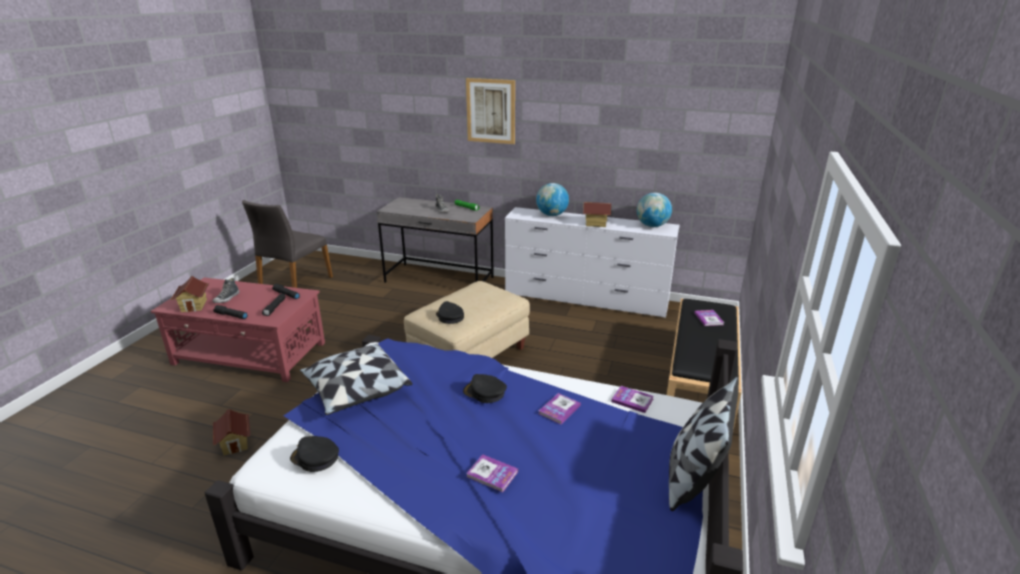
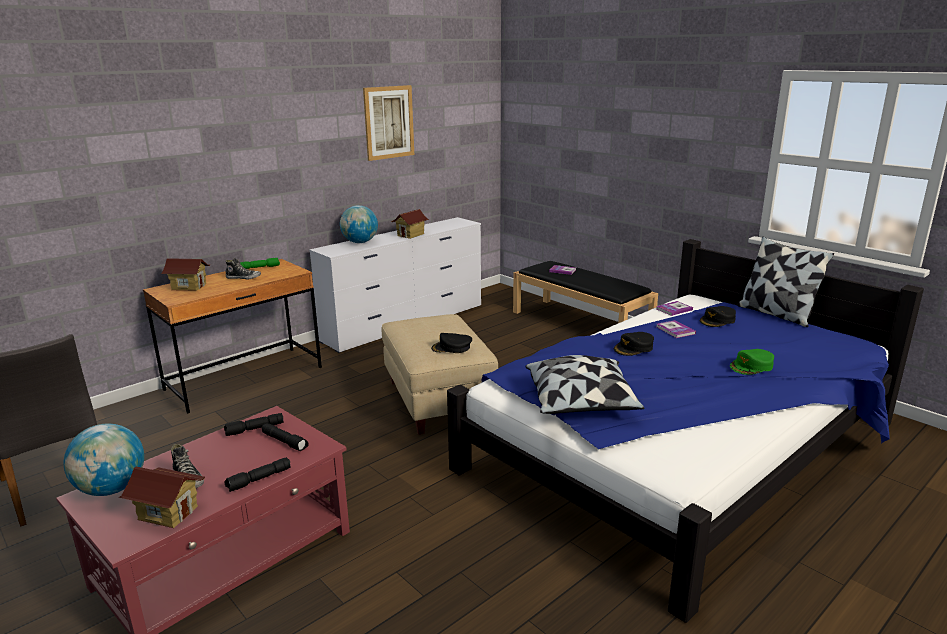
camera: 60 degrees left, 5 degrees down
toy house [213,409,250,456] -> toy house moved to [161,258,210,291]
black cap [290,436,339,472] -> black cap moved to [700,306,736,327]
grey desk [377,197,494,283] -> brown desk [143,259,322,413]
picture [466,78,515,144] -> picture moved to [363,85,414,161]
book [466,454,518,492] -> green cap [730,349,774,375]
globe [637,193,672,227] -> globe moved to [64,423,144,496]

